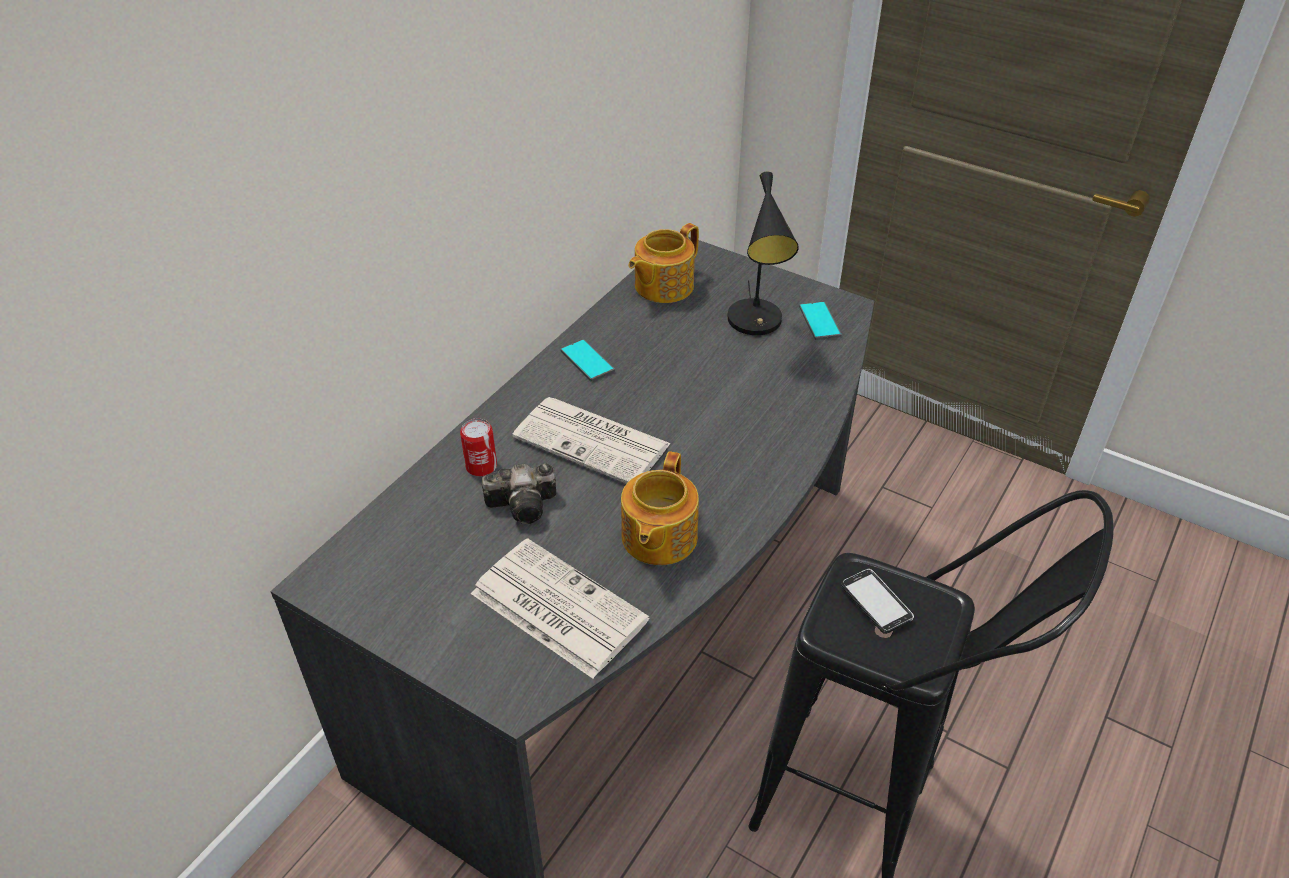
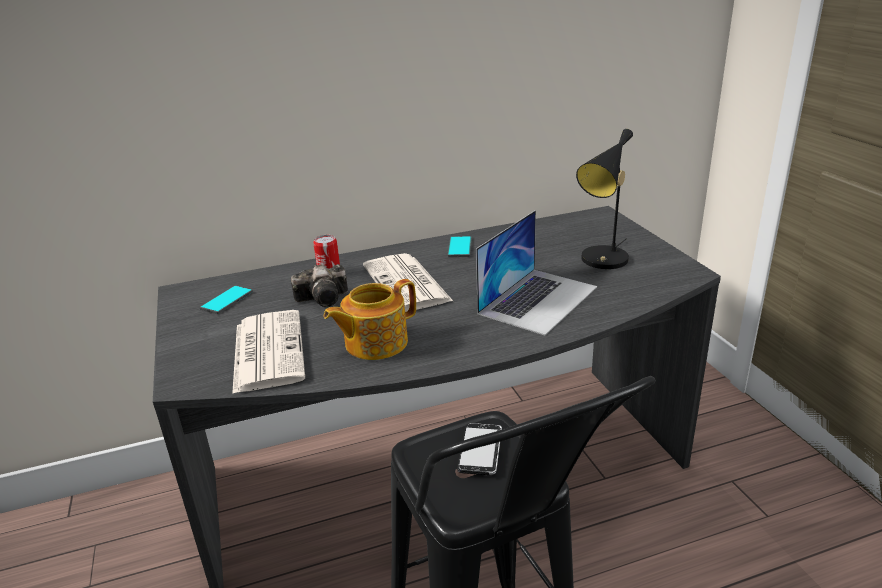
camera: 40 degrees right, 15 degrees down
camera [482,464,556,524] -> camera turned 45 degrees counterclockwise [291,264,348,307]
teapot [629,223,699,303] -> none
phone [799,301,842,340] -> phone moved to [199,285,253,314]
none -> laptop [476,210,597,335]

